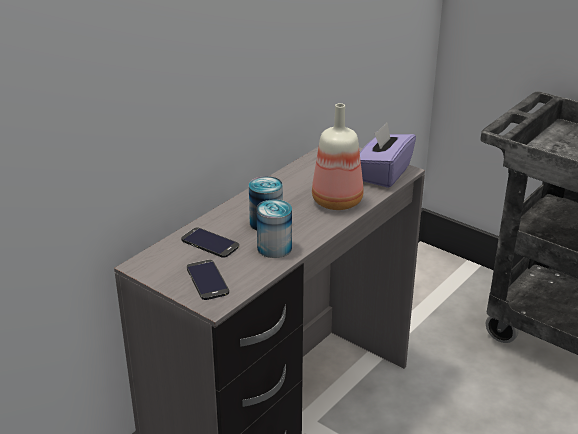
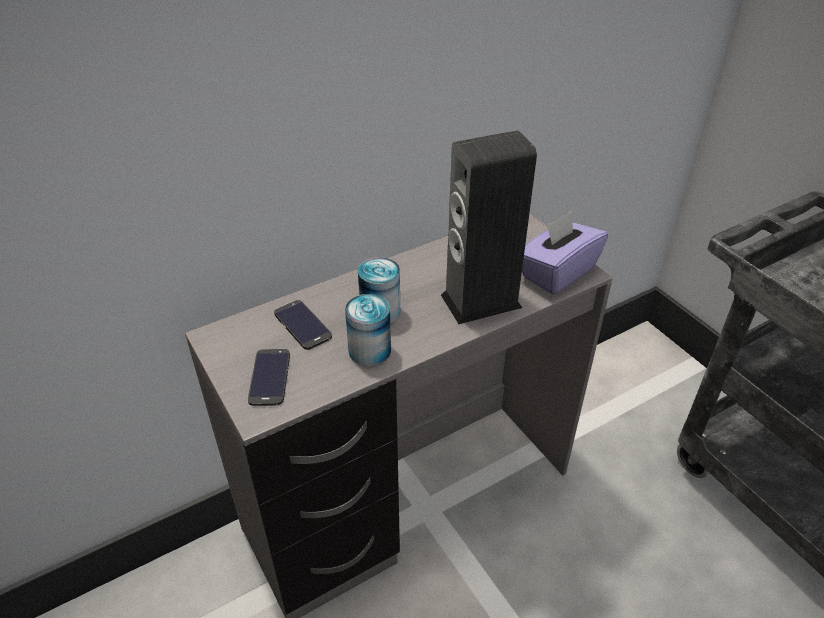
camera: 20 degrees right, 10 degrees up
bottle [312,103,363,210] -> speaker [441,130,537,324]

